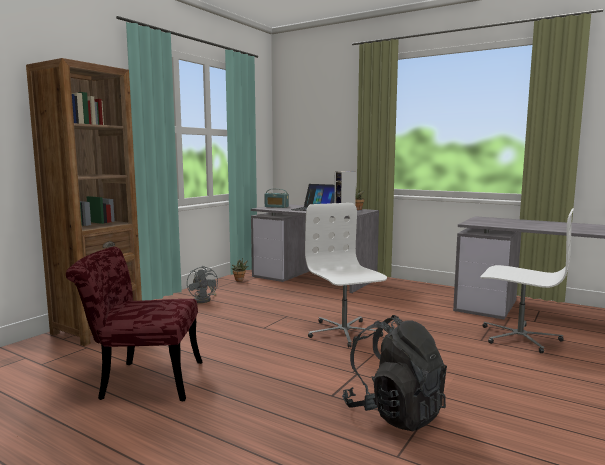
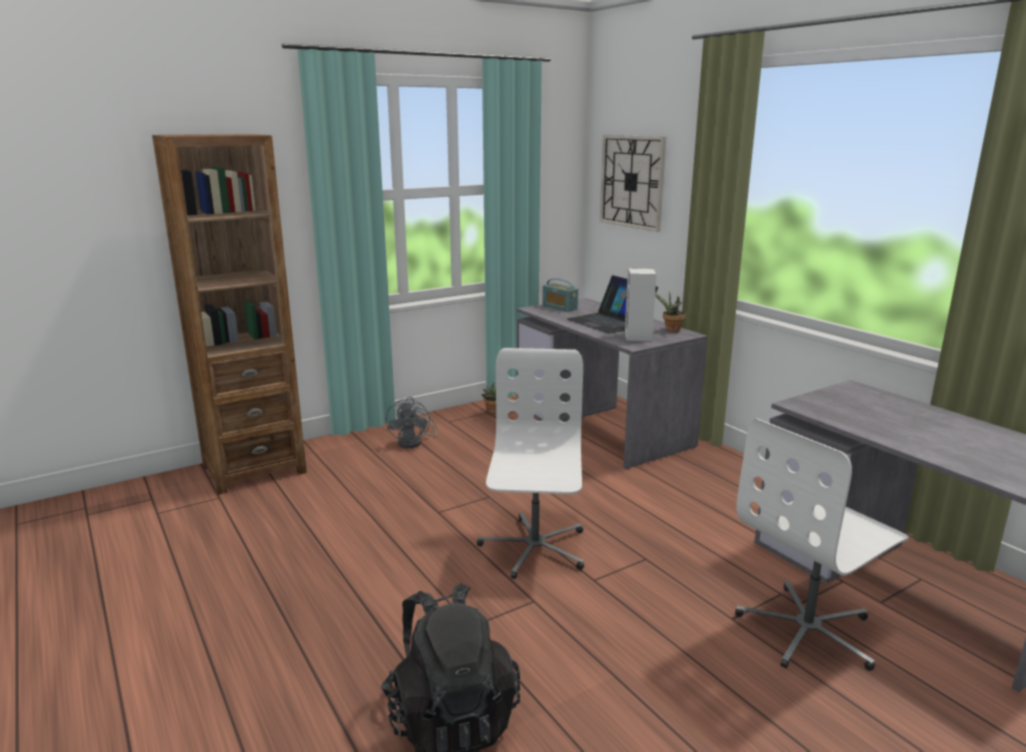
camera: 25 degrees right, 10 degrees up
red chair [66,247,202,401] -> none
white office chair [480,208,574,353] -> white office chair turned 90 degrees clockwise [735,418,909,671]
none -> wall clock [600,135,666,232]

